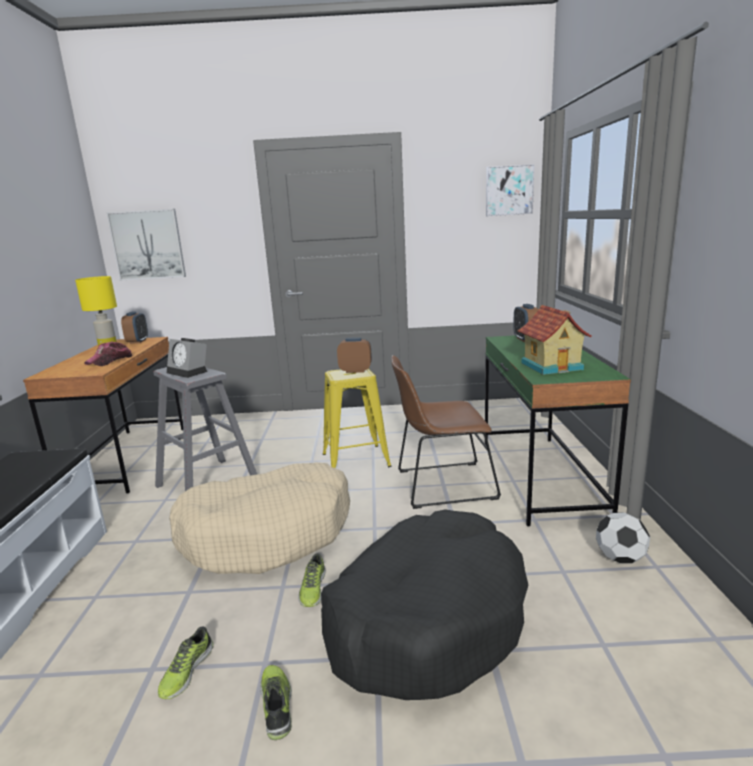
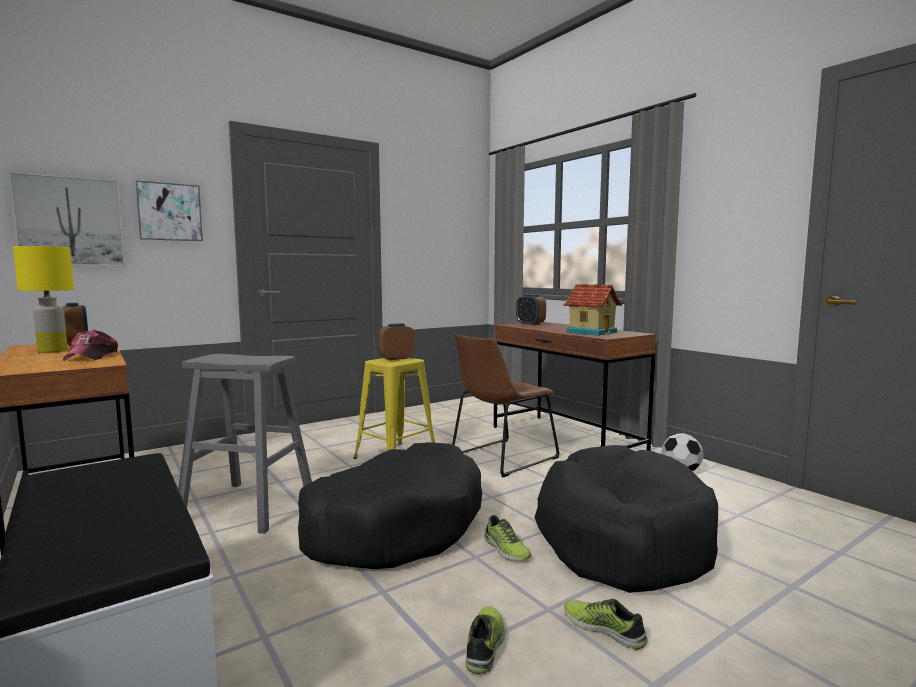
camera: 35 degrees left, 10 degrees down
shoe [158,626,213,699] -> shoe turned 150 degrees counterclockwise [466,606,505,674]
alarm clock [167,338,207,378] -> none
beige dog bed [169,463,350,574] -> black dog bed [298,442,482,569]
green desk [485,335,631,526] -> brown desk [494,322,656,451]
picture [486,164,535,216] -> picture moved to [136,180,203,241]

